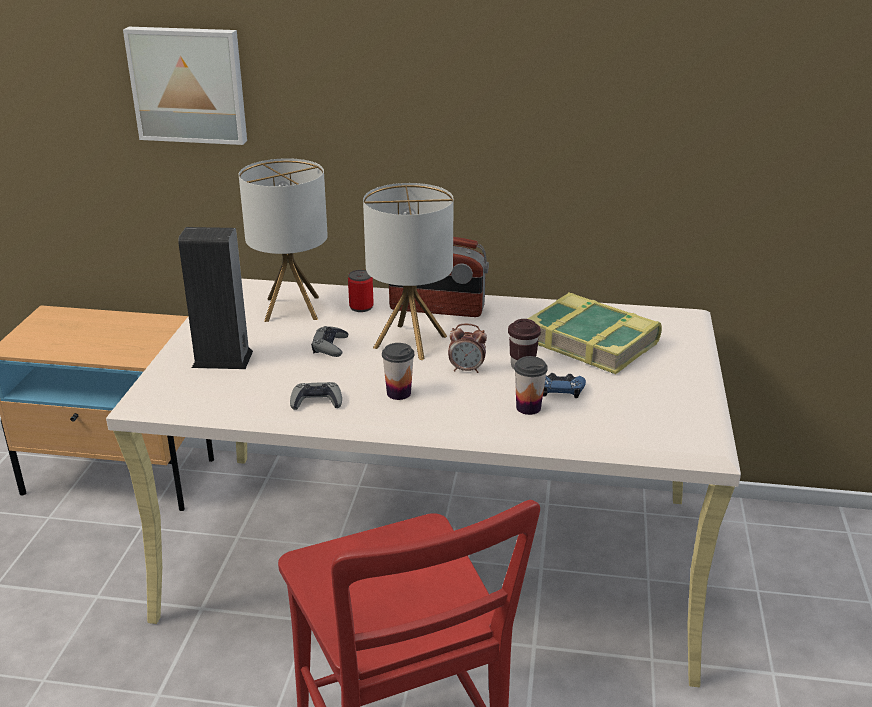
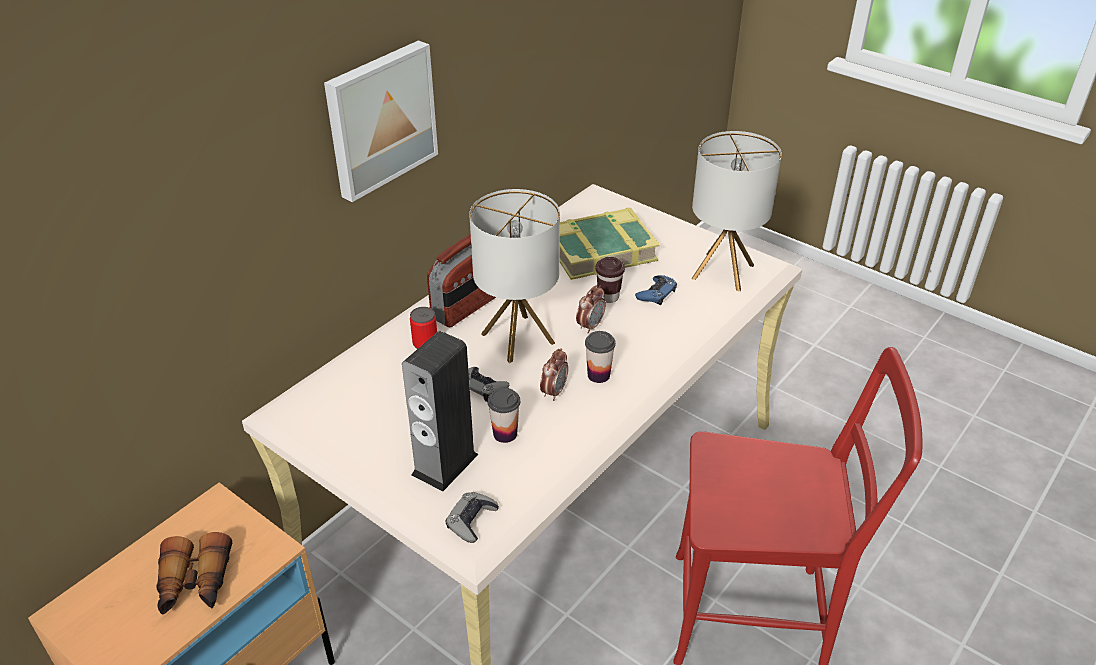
camera: 60 degrees left, 10 degrees up
picture [123,27,247,145] -> picture moved to [324,40,438,202]
table lamp [239,158,328,322] -> table lamp moved to [692,131,782,292]
grey game controller [290,382,342,410] -> grey game controller moved to [446,492,499,543]
cup [514,356,548,415] -> cup moved to [488,388,520,443]
none -> binoculars [156,532,232,614]
none -> alarm clock [540,348,568,401]

